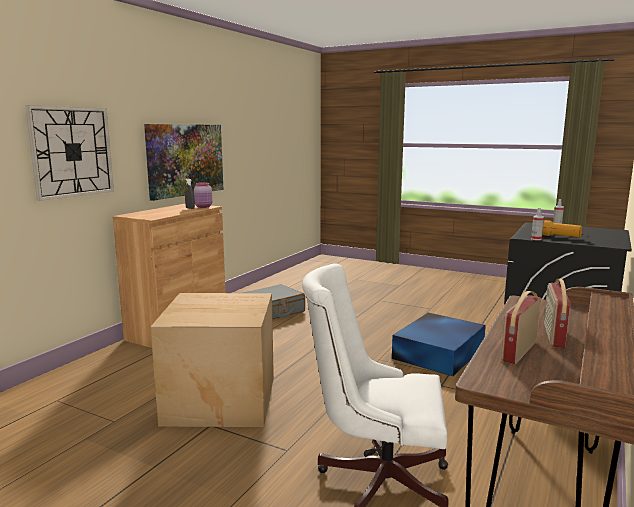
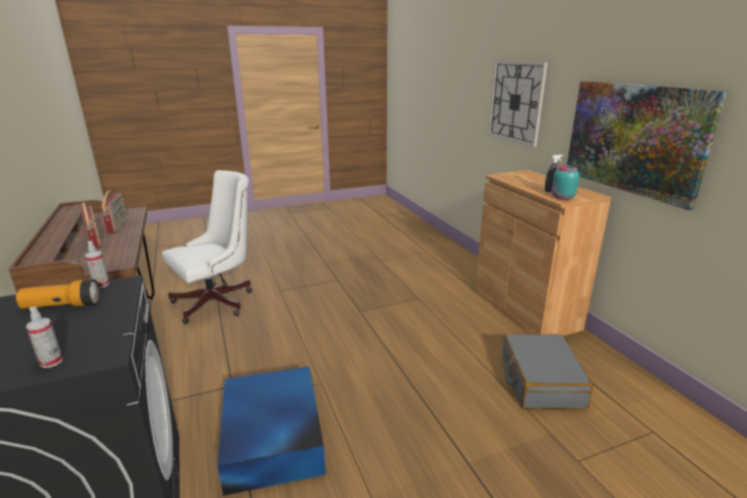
camera: 130 degrees right, 10 degrees up
cardboard box [150,293,274,427] -> none
pink jar [194,182,212,208] -> turquoise jar [552,165,579,200]

